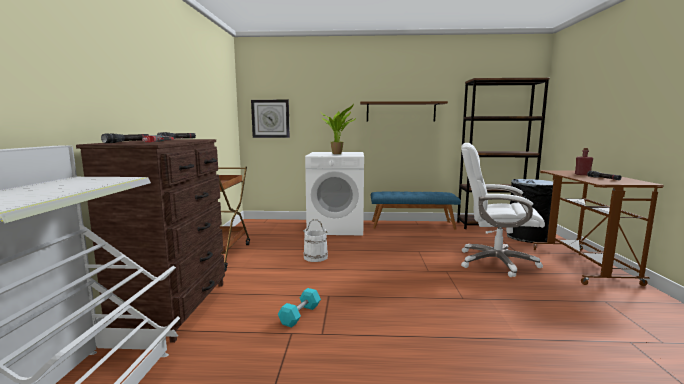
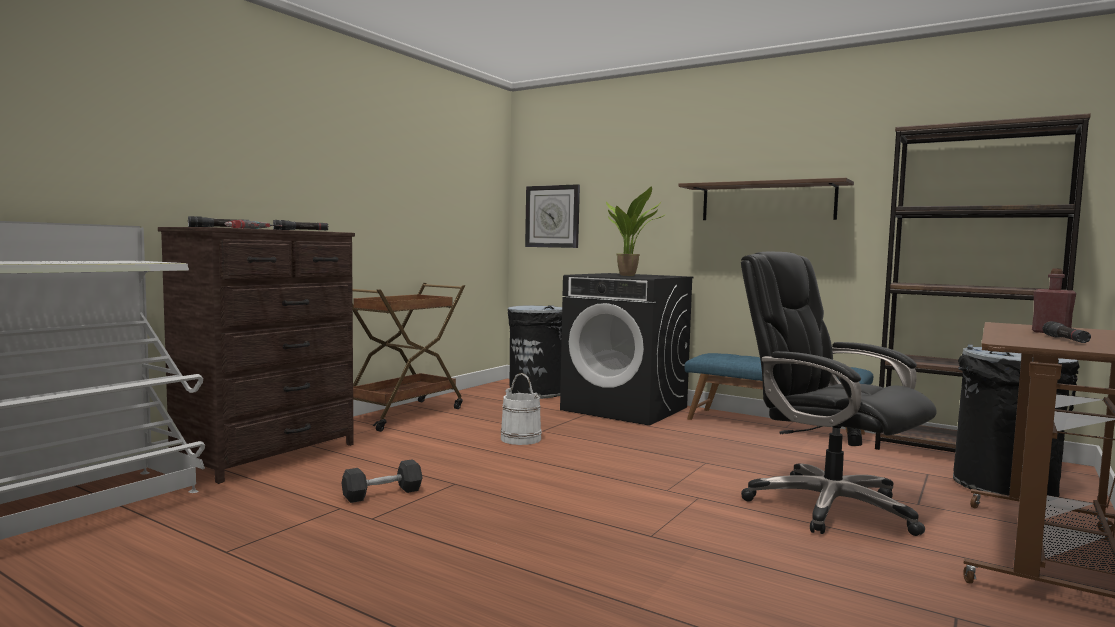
camera: 30 degrees right, 5 degrees down
turquoise dumbbell [278,288,321,328] -> grey dumbbell [341,459,423,503]
white washing machine [305,152,364,235] -> black washing machine [560,273,694,426]
white office chair [461,143,545,277] -> black office chair [741,252,937,536]
none -> black trash can [508,305,562,399]

